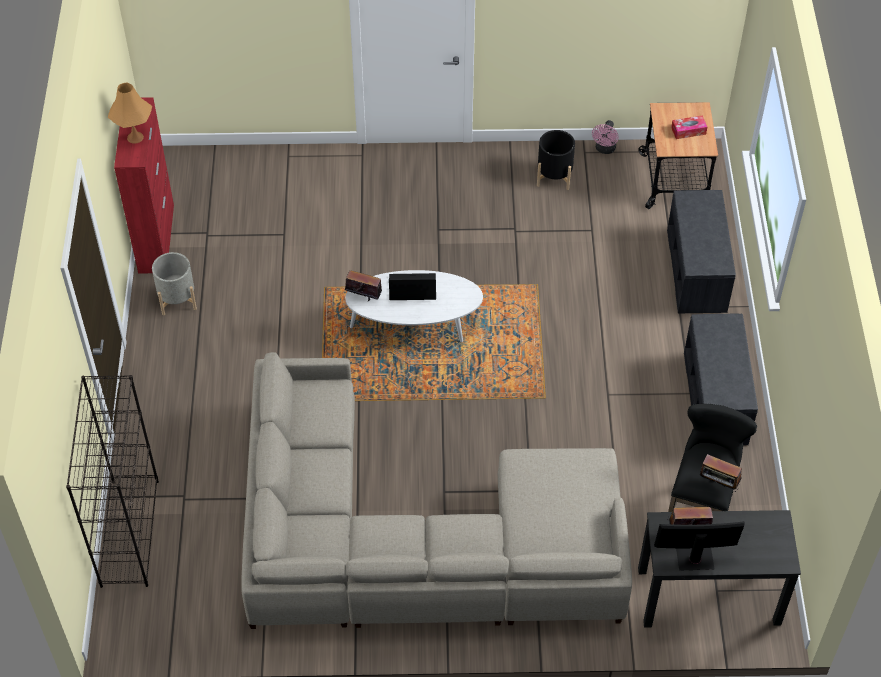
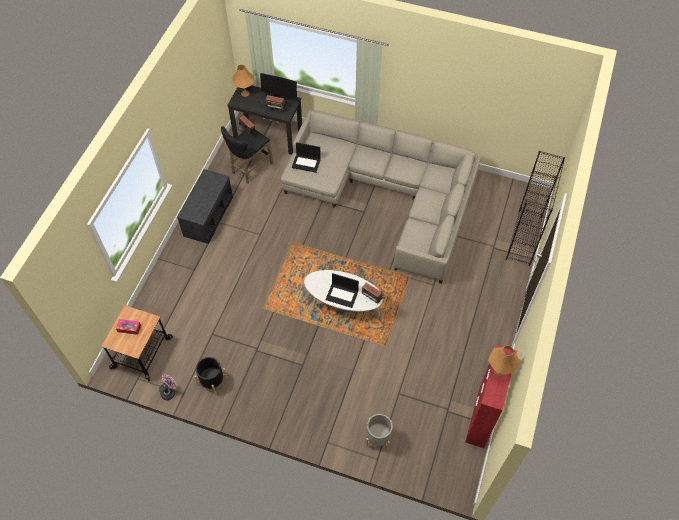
camera: 160 degrees left, 5 degrees up
grey planter [152,252,197,316] -> grey planter moved to [366,414,393,450]
grey bench [667,190,736,313] -> none
none -> orange table lamp [233,64,254,97]
none -> laptop [292,142,321,173]

